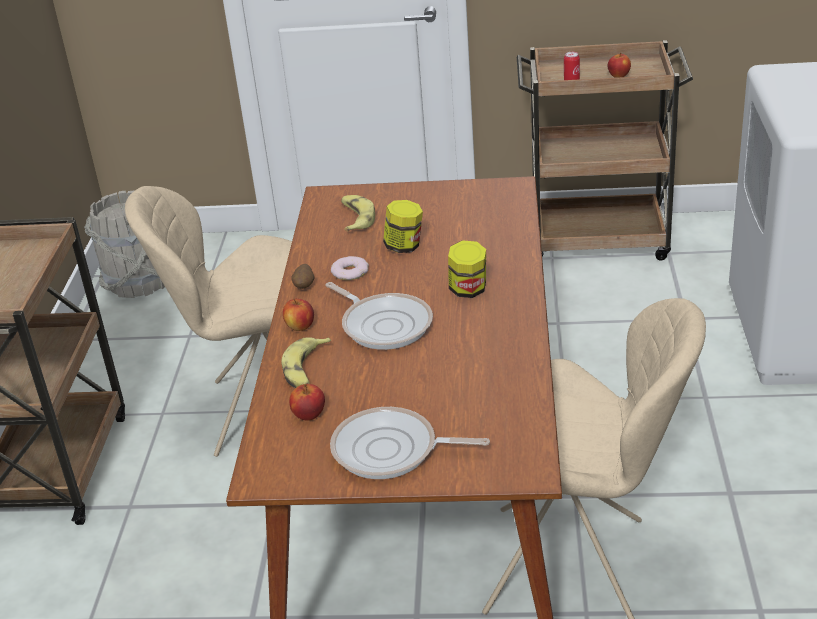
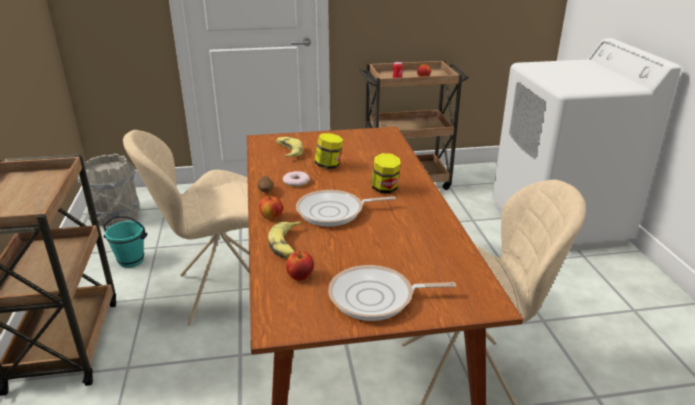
camera: 15 degrees left, 5 degrees down
frying pan [325,282,433,350] -> frying pan turned 135 degrees clockwise [296,190,396,226]
none -> turquoise bucket [103,216,147,268]

